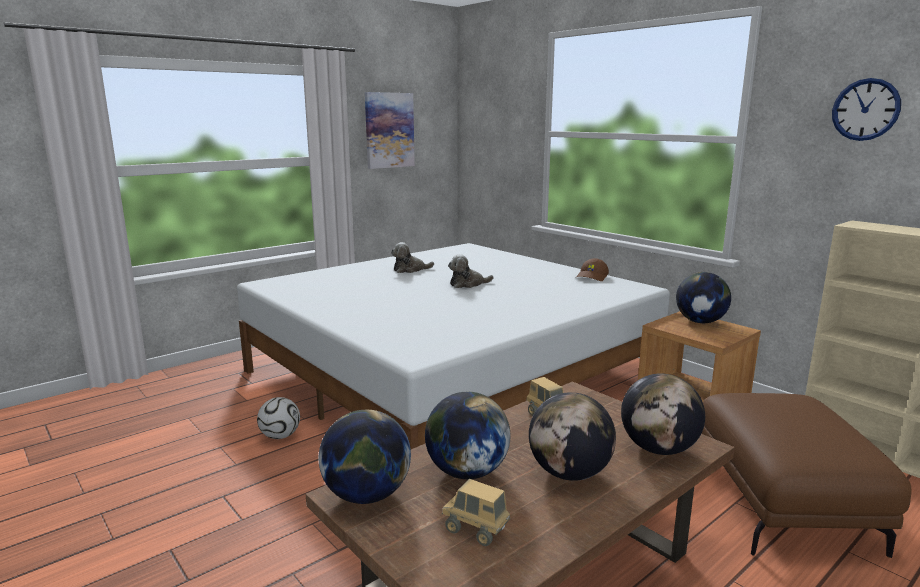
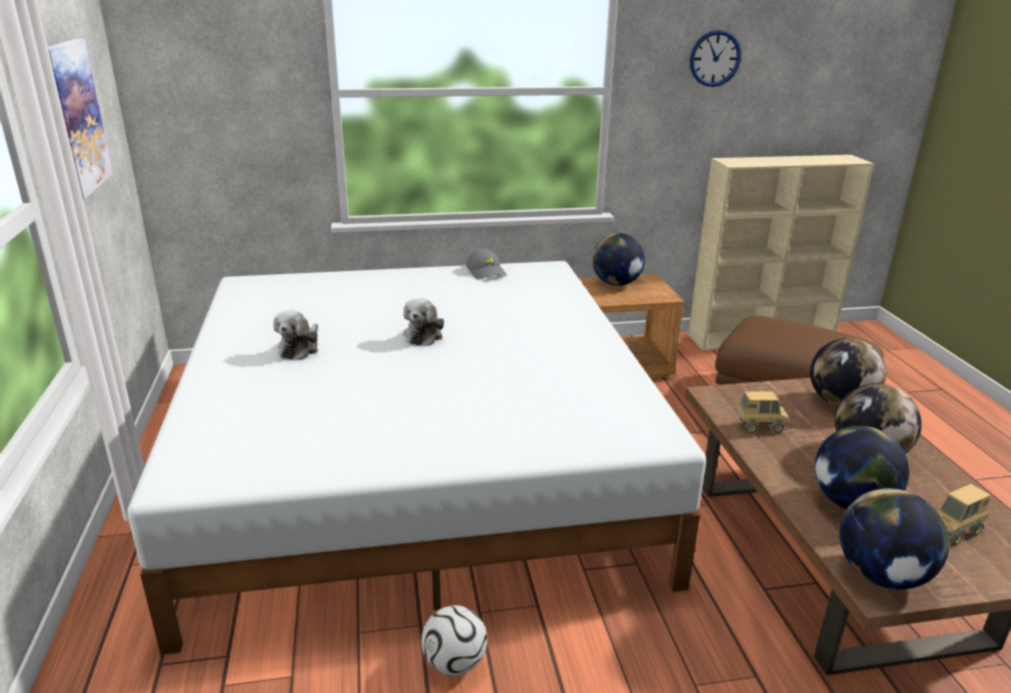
camera: 60 degrees left, 10 degrees up
brown cap [576,258,609,281] -> grey cap [466,249,506,279]

